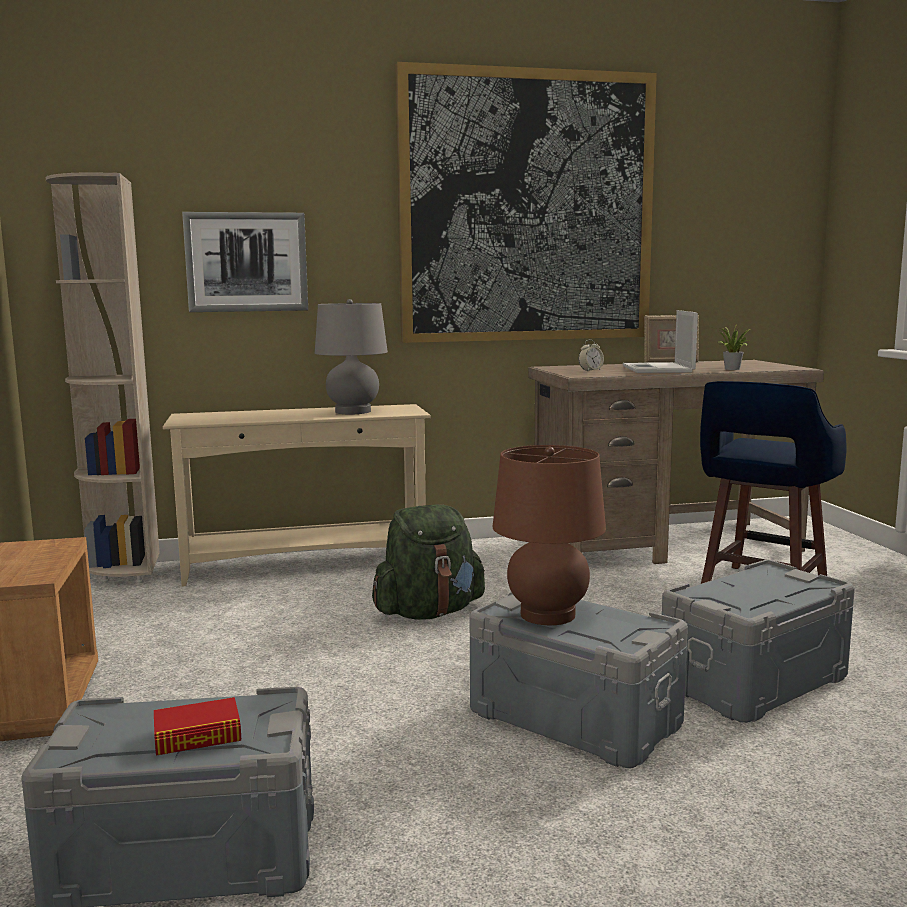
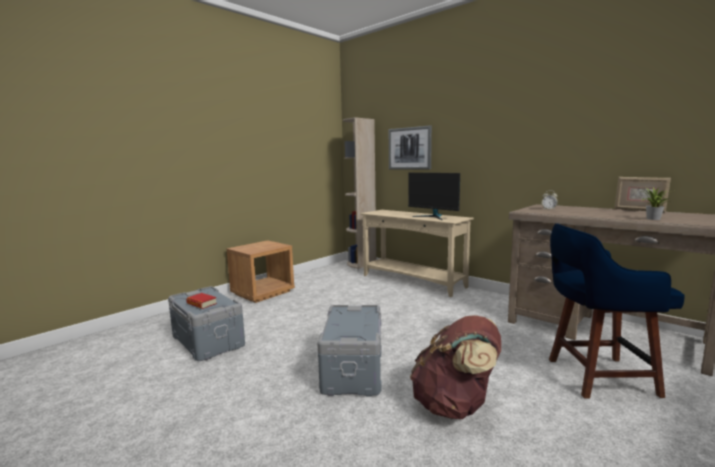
camera: 55 degrees right, 0 degrees up
grey table lamp [315,299,388,414] -> monitor [408,173,460,220]
green backpack [372,504,485,620] -> none
picture [395,62,657,343] -> none
brown table lamp [493,445,606,625] -> none
laptop [623,310,698,373] -> none
grey storage box [662,560,855,723] -> brown backpack [410,315,501,419]

